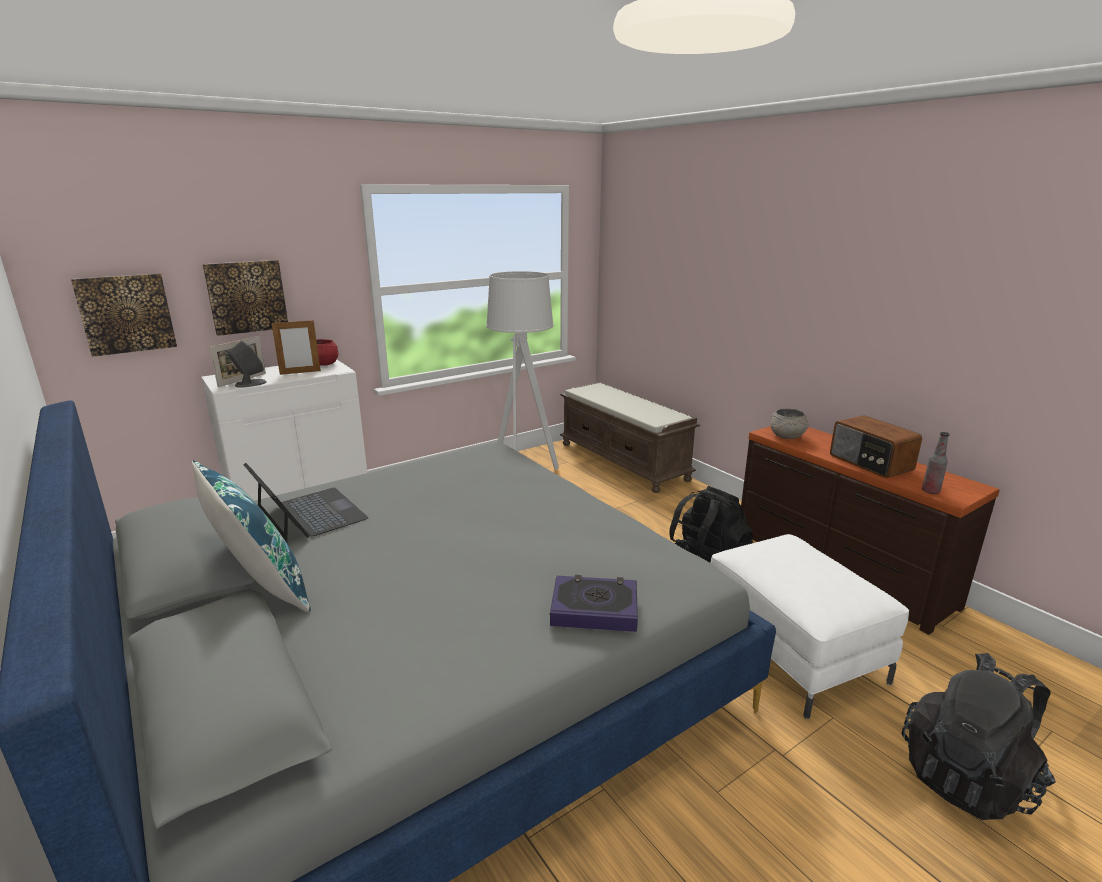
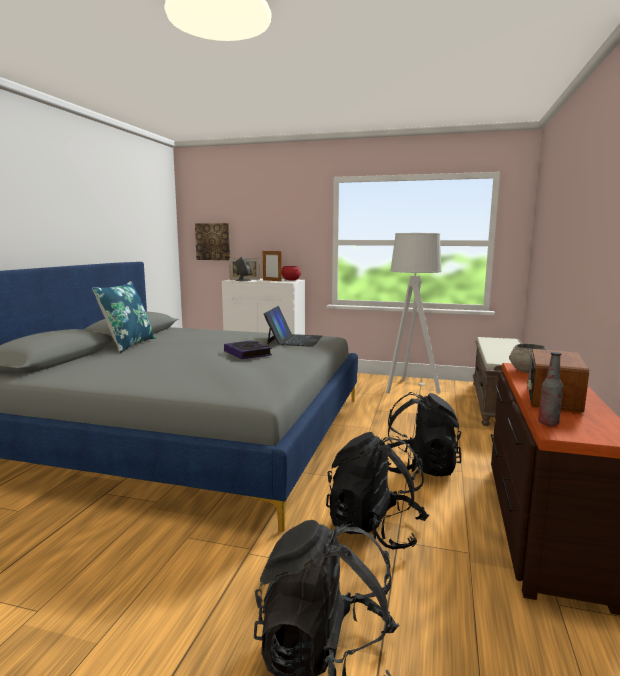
camera: 50 degrees right, 10 degrees down
picture [203,260,288,336] -> none
laptop [243,463,369,543] -> laptop moved to [264,306,322,347]
book [550,575,638,632] -> book moved to [224,340,272,359]
white ottoman [710,534,909,719] -> black backpack [326,432,429,550]

